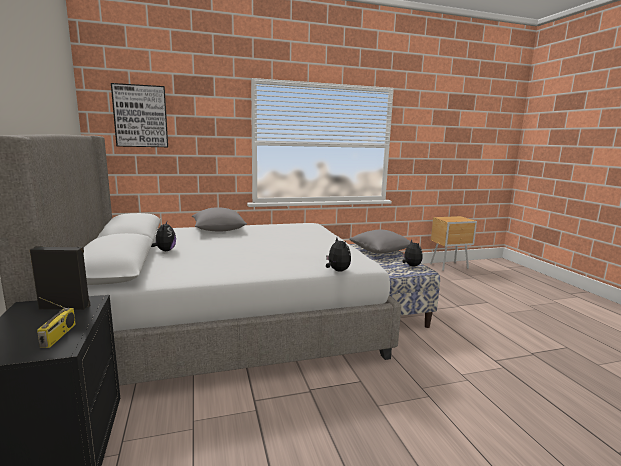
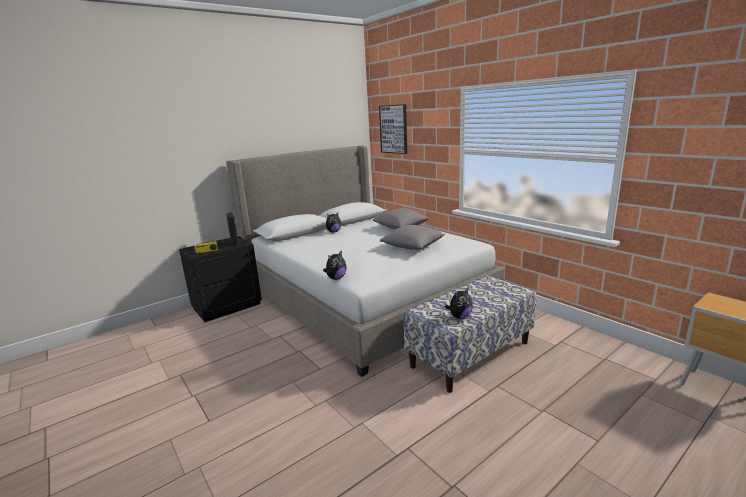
camera: 70 degrees right, 5 degrees up
grey pillow [349,230,411,254] -> grey pillow moved to [380,225,445,250]

